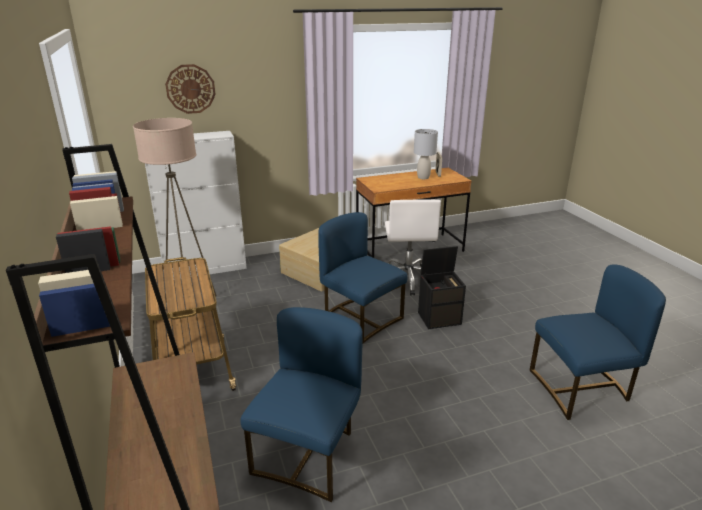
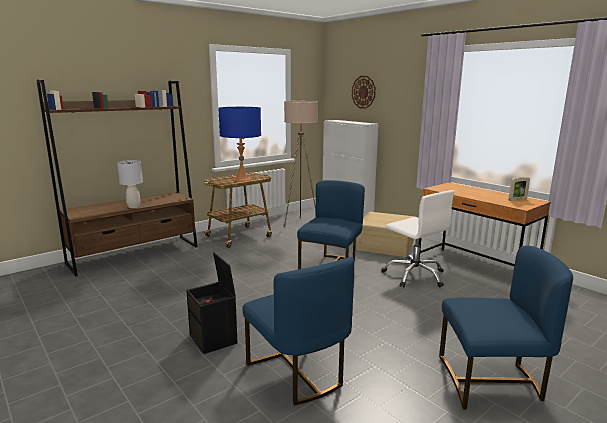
camera: 70 degrees right, 10 degrees down
blue chair [240,307,363,502] -> blue chair moved to [439,246,573,410]
white office chair [385,200,441,296] -> white office chair turned 105 degrees counterclockwise [382,190,454,287]
grey table lamp [414,129,438,179] -> grey table lamp moved to [117,160,143,208]
black storage box [418,246,466,329] -> black storage box moved to [186,252,238,354]
none -> blue table lamp [218,107,261,181]

